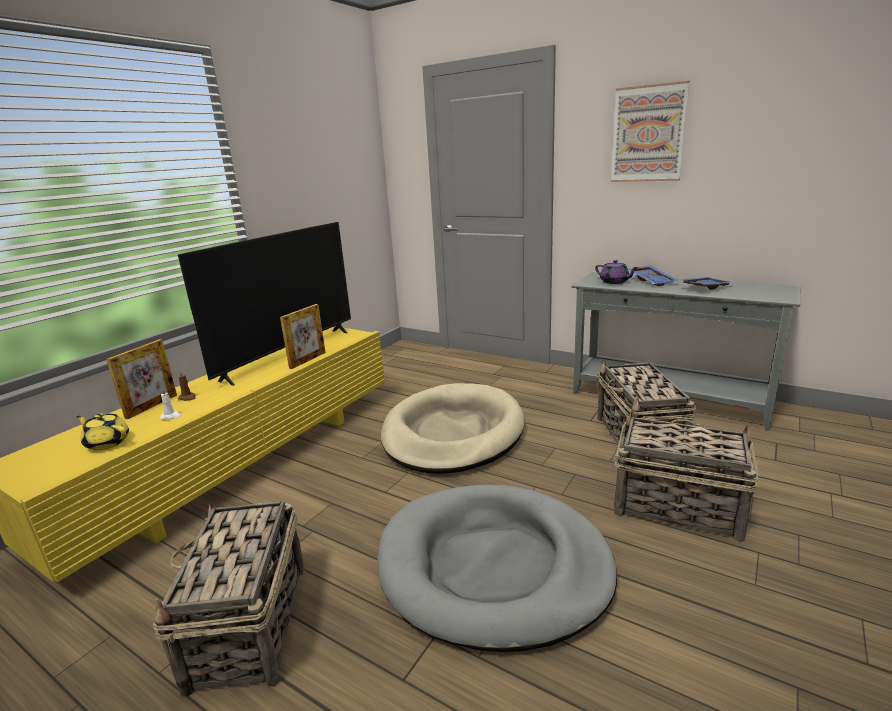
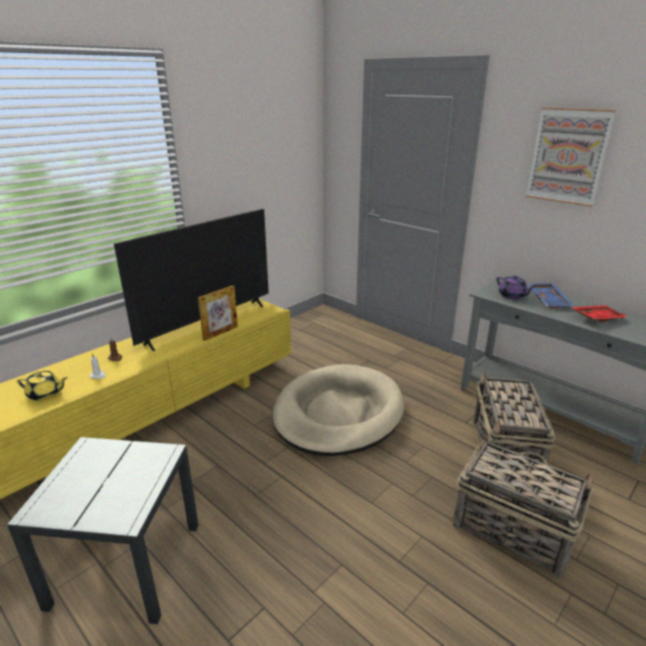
camera: 10 degrees right, 5 degrees up
yellow teapot [76,413,129,450] -> yellow teapot turned 150 degrees clockwise [17,371,67,401]
picture frame [106,339,177,419] -> none
basket [153,500,305,697] -> grey side table [7,437,199,624]
grey dog bed [377,485,617,652] -> none
blue tray [680,277,734,290] -> red tray [572,305,628,323]

